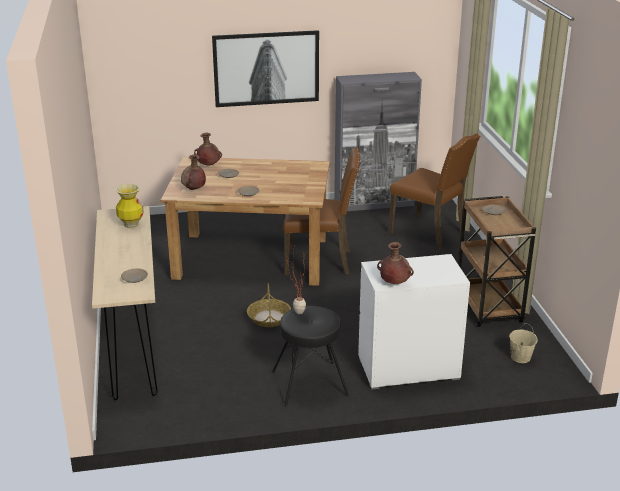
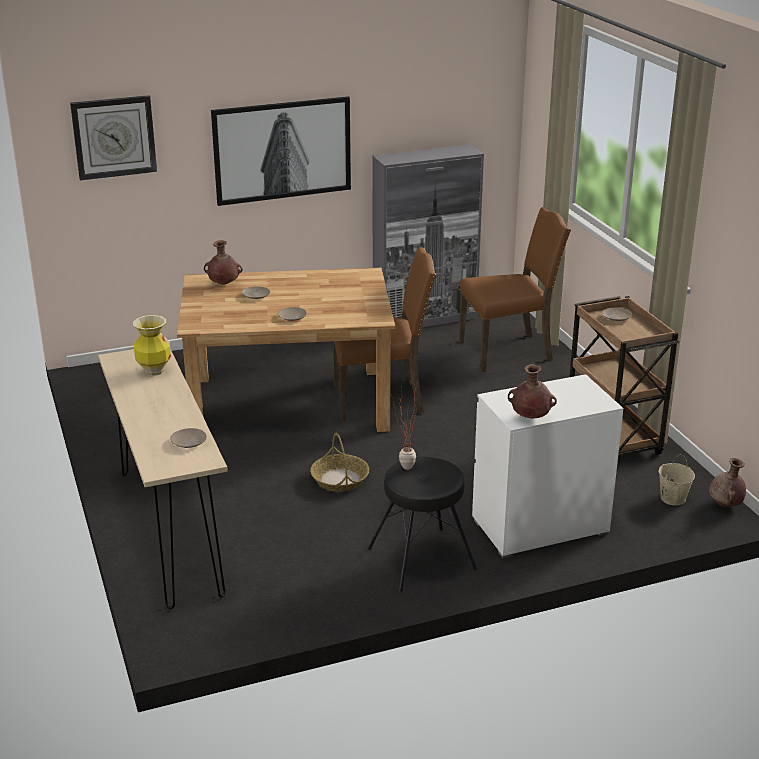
camera: 10 degrees left, 0 degrees up
brown vase [181,154,206,190] -> brown vase moved to [709,458,746,507]
brown chair [389,133,480,250] -> brown chair turned 45 degrees counterclockwise [459,207,571,372]
none -> wall clock [70,95,157,180]

